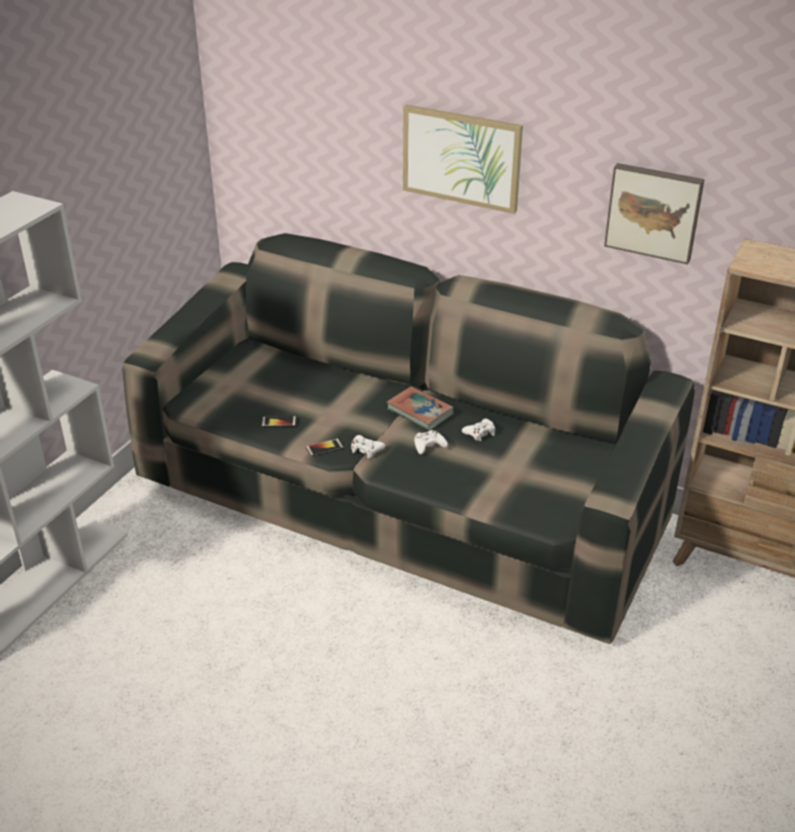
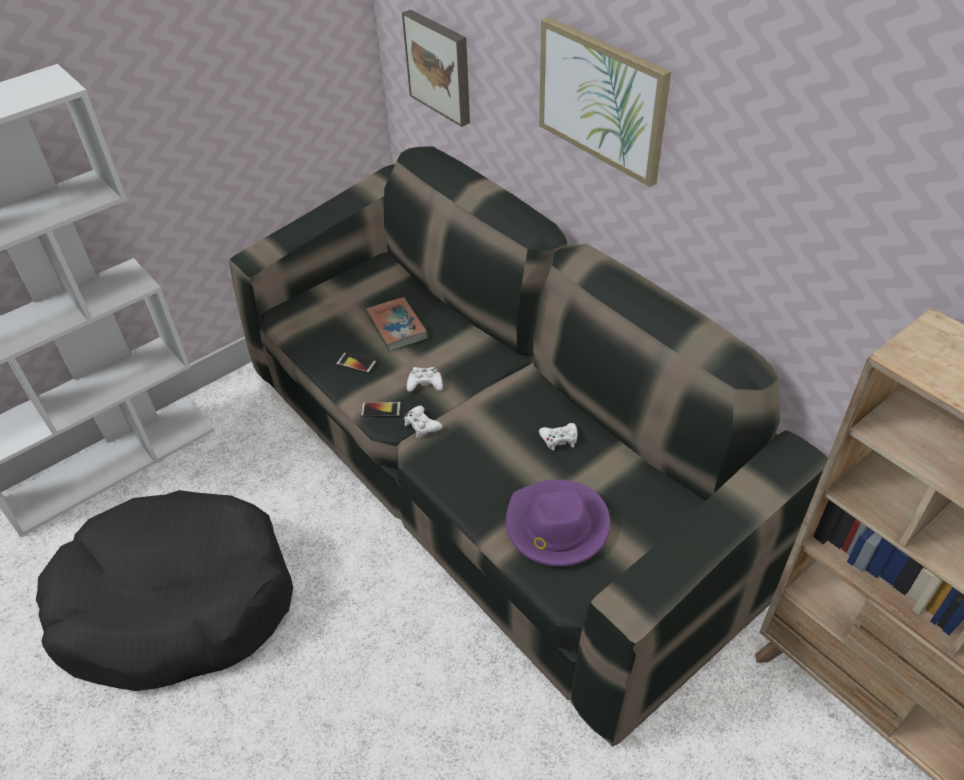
camera: 25 degrees right, 10 degrees up
book [386,386,454,431] -> book moved to [366,297,429,352]
white game controller [414,430,448,454] -> white game controller moved to [407,367,443,392]
picture [604,163,705,265] -> picture moved to [402,10,470,127]
none -> black dog bed [36,490,293,691]
none -> purple hat [506,480,610,567]

